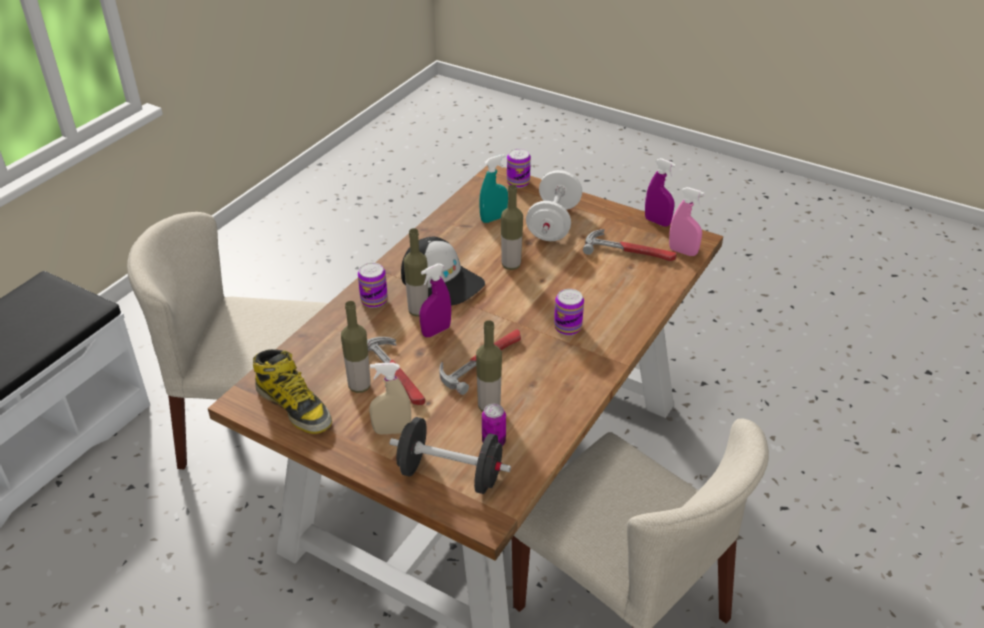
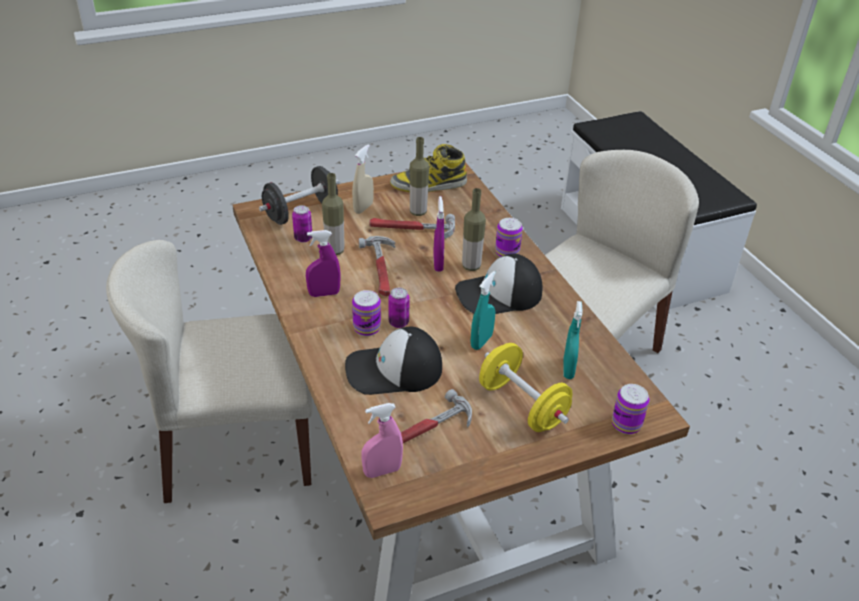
camera: 125 degrees right, 0 degrees up
bottle [501,185,523,270] -> turquoise spray bottle [471,271,496,350]
white dumbbell [526,170,582,241] -> yellow dumbbell [479,343,573,432]
purple spray bottle [645,158,676,226] -> purple spray bottle moved to [306,230,341,297]
none -> cap [345,327,442,395]
none -> can [389,288,410,328]

